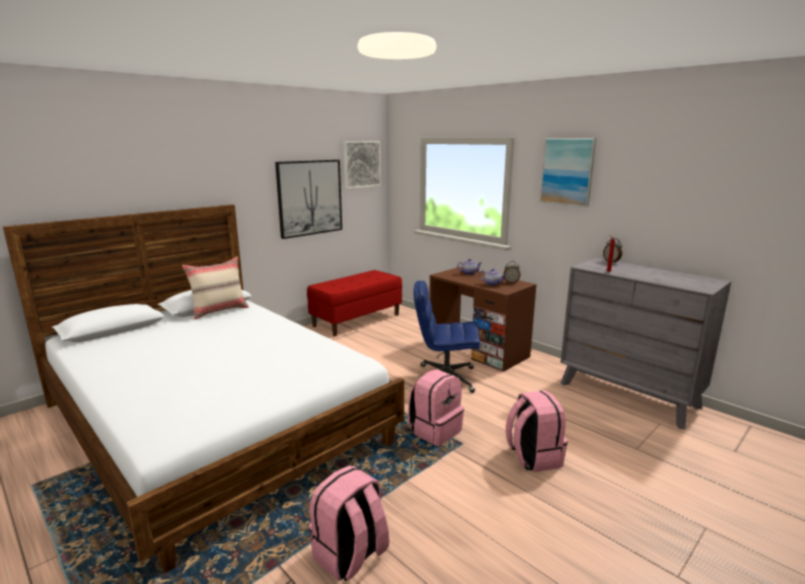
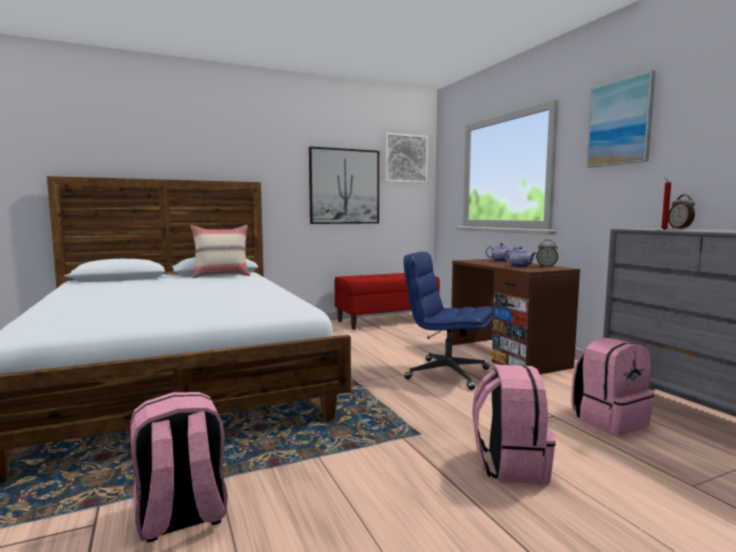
camera: 20 degrees right, 10 degrees down
pink backpack [408,369,464,446] -> pink backpack moved to [571,338,655,436]

